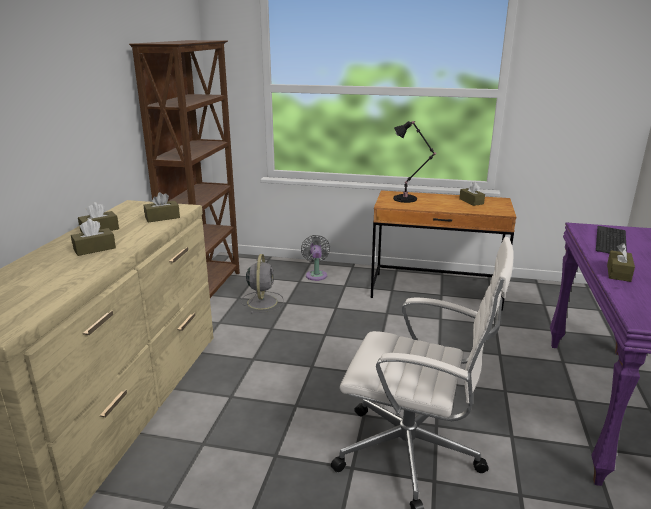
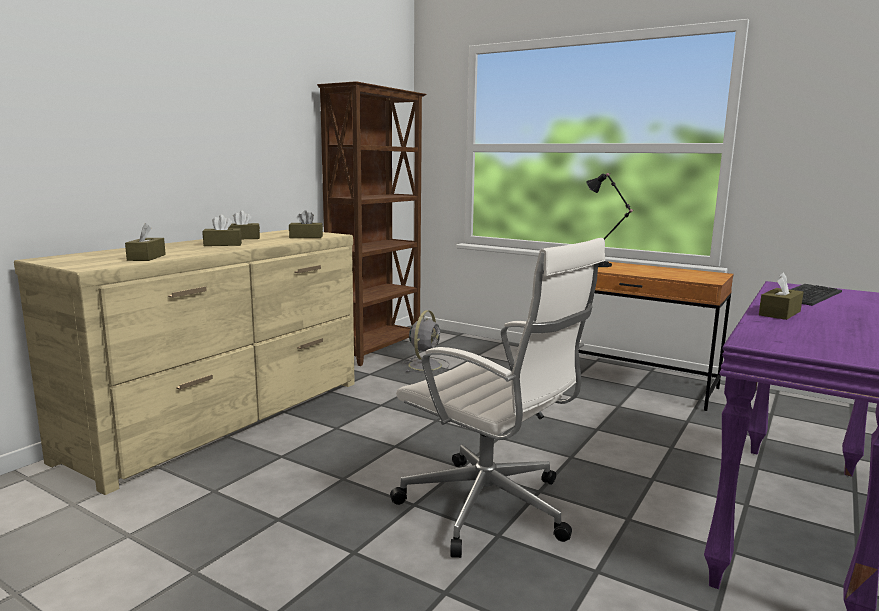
camera: 20 degrees right, 10 degrees down
grey fan [301,235,330,281] -> none
brown tissue box [459,182,485,206] -> brown tissue box moved to [125,223,166,261]

